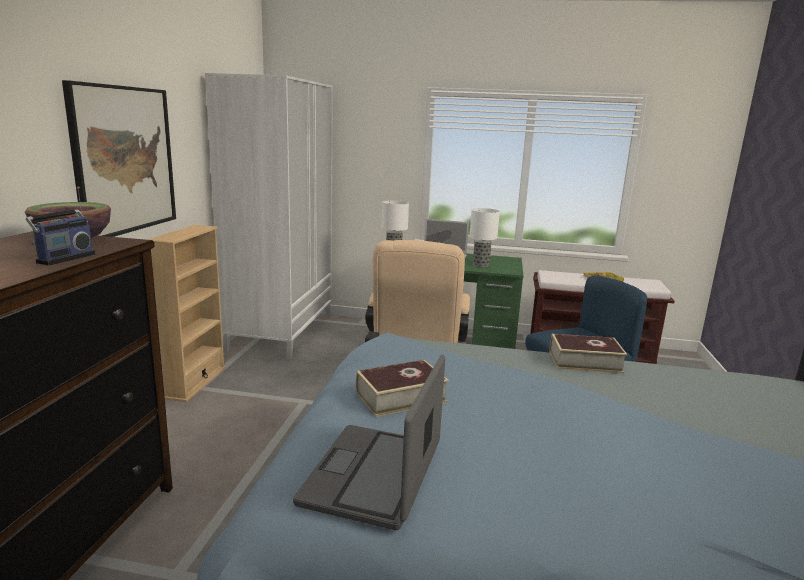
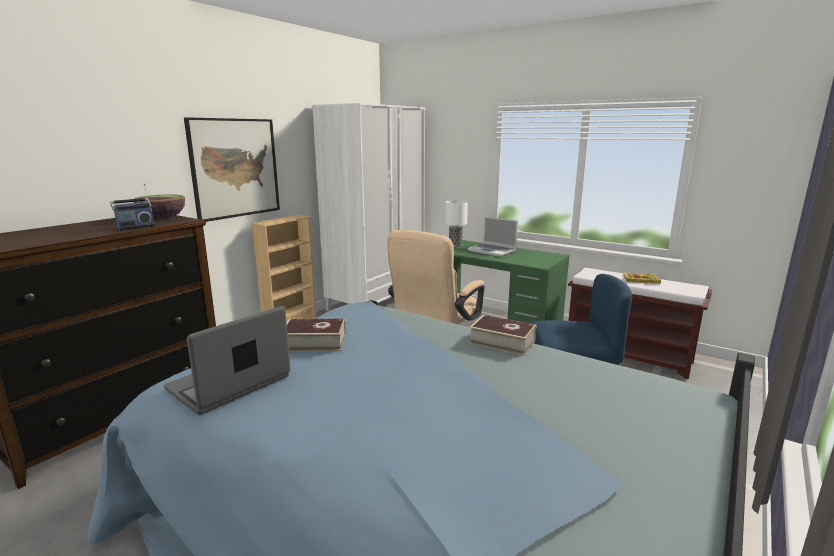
camera: 25 degrees right, 0 degrees up
table lamp [469,208,500,267] -> none

